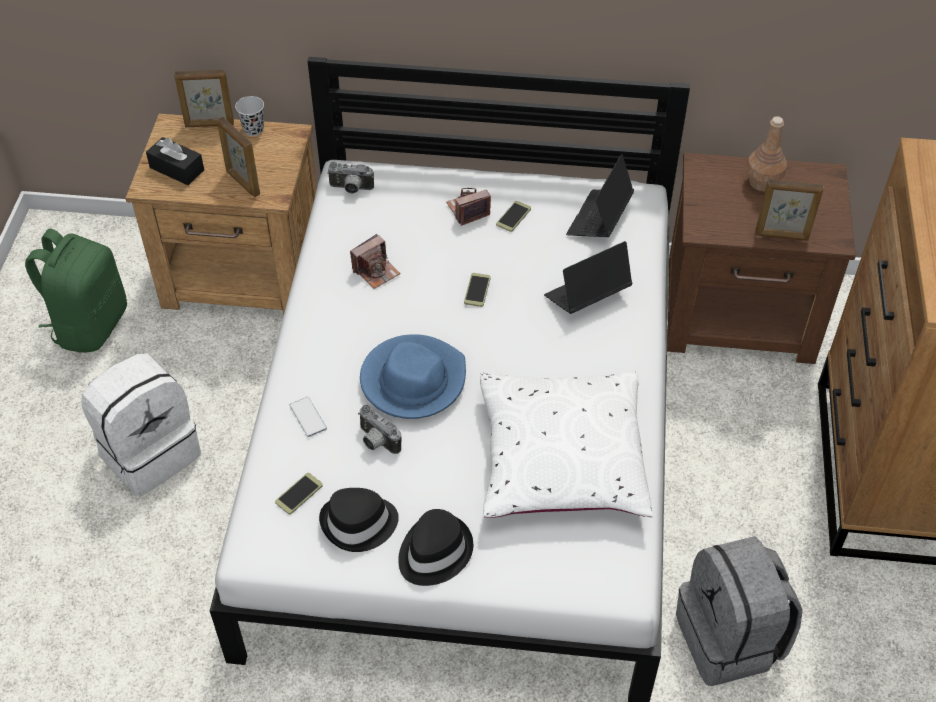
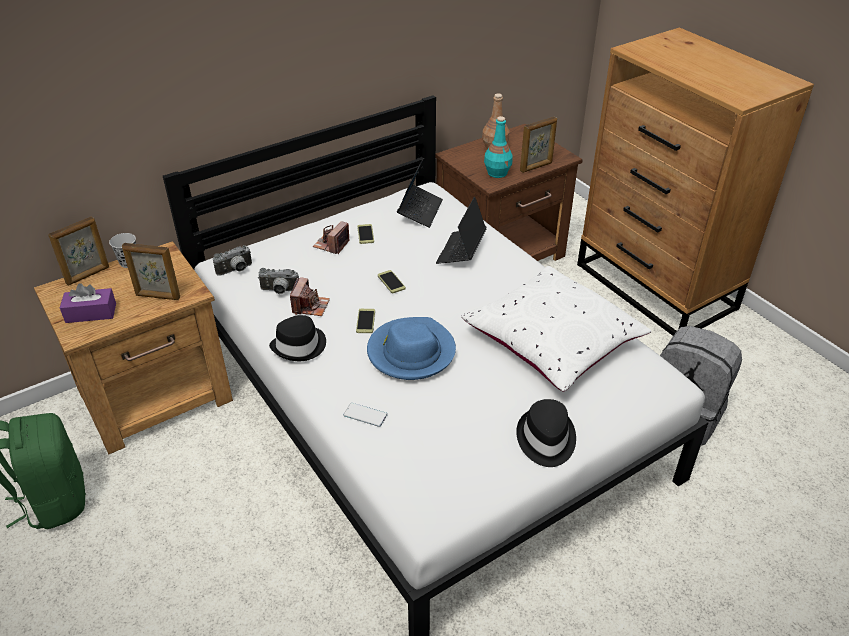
camera: 40 degrees left, 10 degrees down
white backpack [81,353,201,497] -> none
black tissue box [146,137,204,185] -> purple tissue box [60,283,116,323]
phone [275,473,323,514] -> phone moved to [356,309,375,333]
black hat [319,488,399,552] -> black hat moved to [269,315,326,361]
camera [358,405,402,454] -> camera moved to [258,268,299,294]
laptop [566,154,634,237] -> laptop turned 150 degrees counterclockwise [397,158,443,228]
none -> turquoise bottle [484,116,513,178]

